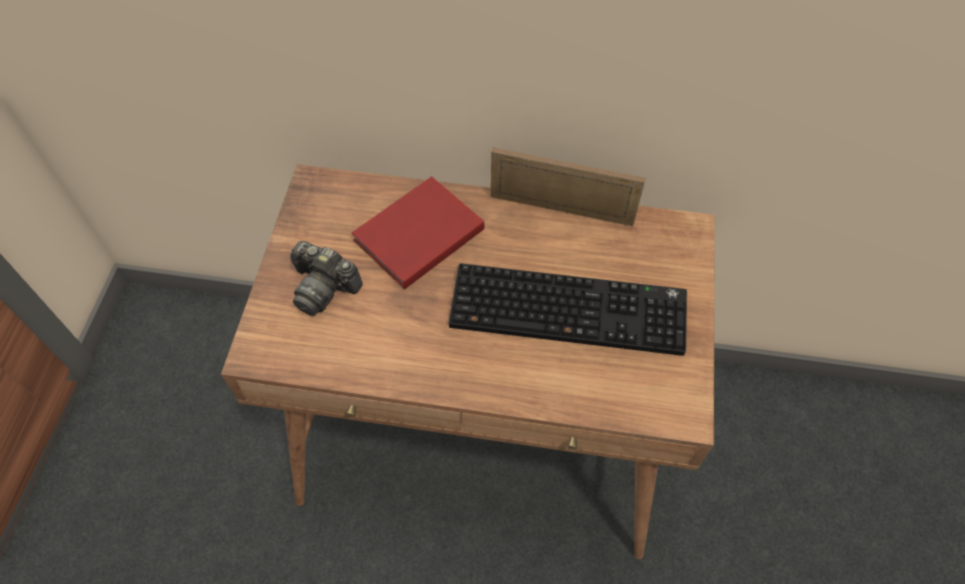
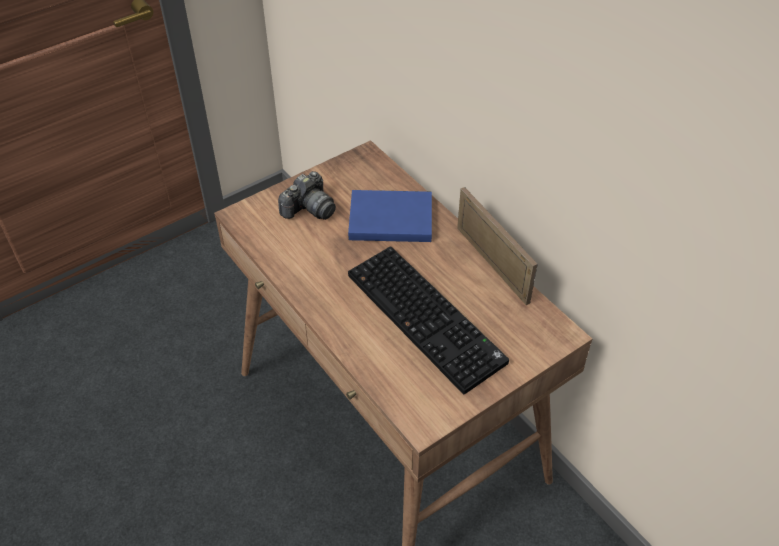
camera: 45 degrees right, 10 degrees down
camera [290,241,363,316] -> camera turned 120 degrees counterclockwise [278,171,336,220]
red book [352,176,484,289] -> blue book [348,190,432,242]

